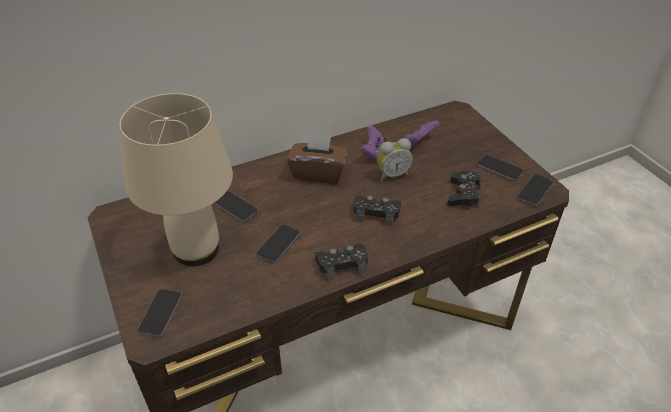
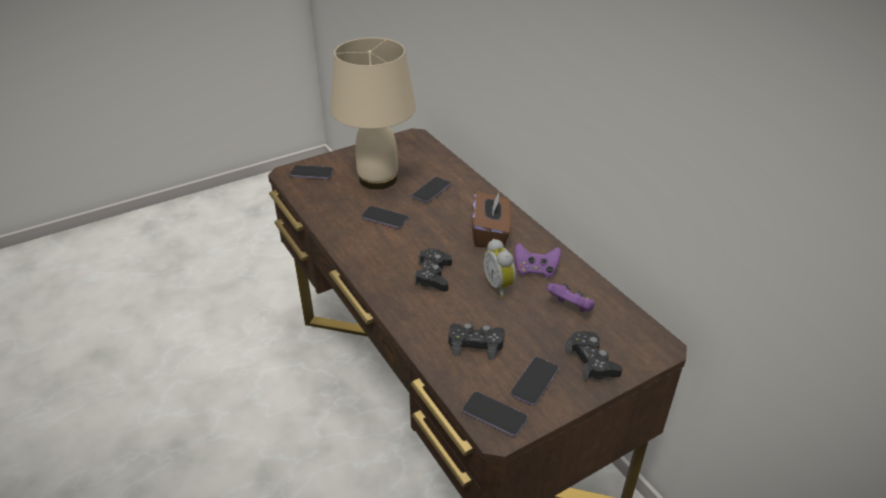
camera: 85 degrees right, 5 degrees down
black game controller [315,244,368,281] -> black game controller moved to [565,331,622,381]

